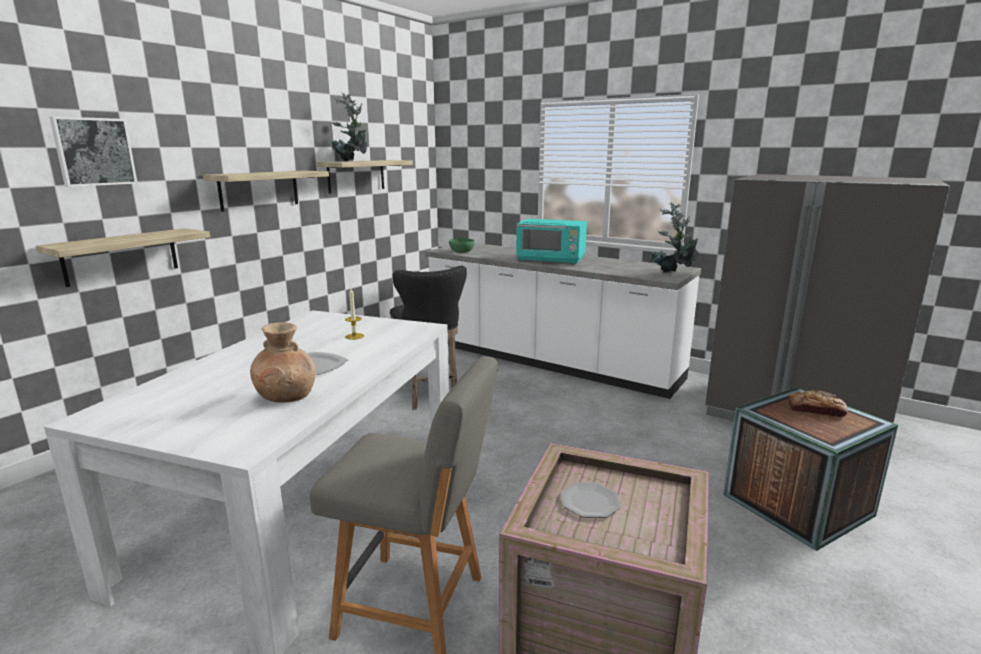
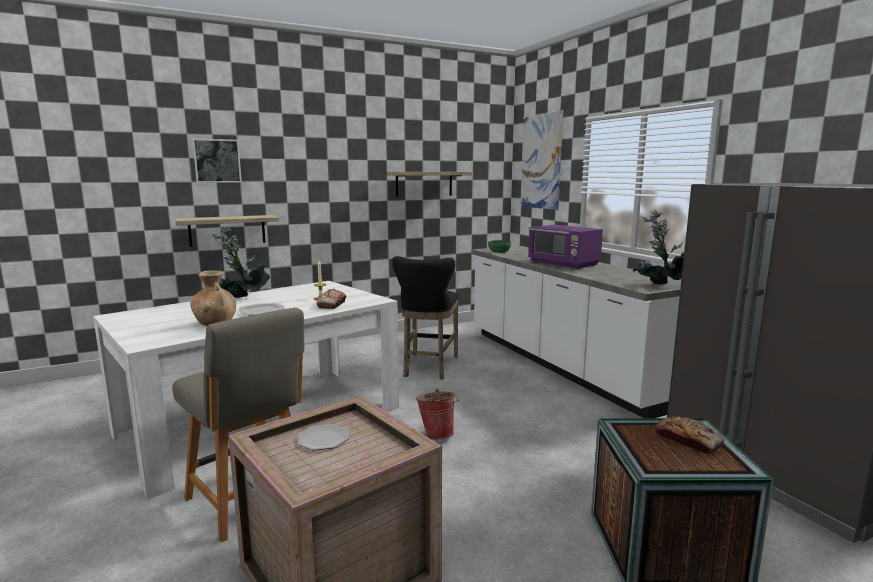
camera: 30 degrees right, 5 degrees down
shelf [203,171,329,212] -> none
potted plant [331,92,367,161] -> potted plant moved to [212,226,270,298]
turquoise microwave [516,219,587,264] -> purple microwave [528,225,603,269]
none -> bread [316,289,346,309]
none -> bucket [416,389,459,440]
none -> picture [520,110,563,210]

